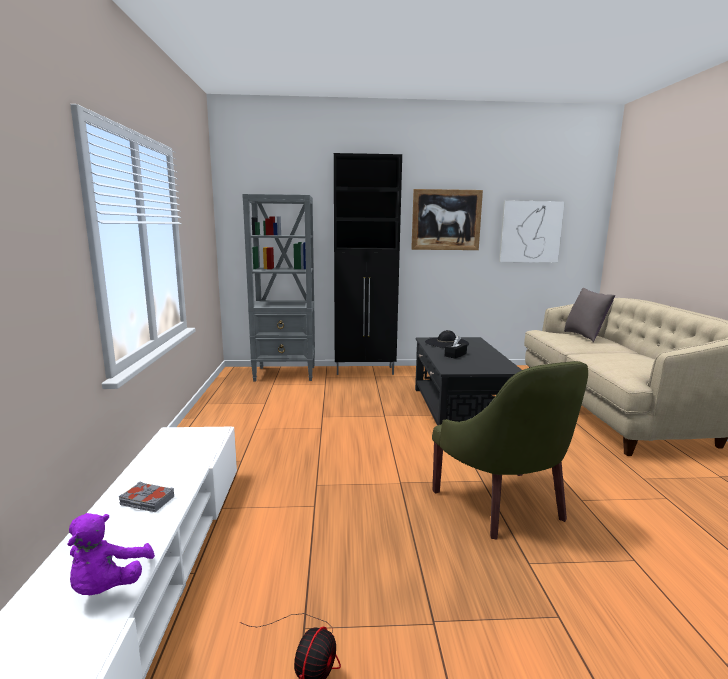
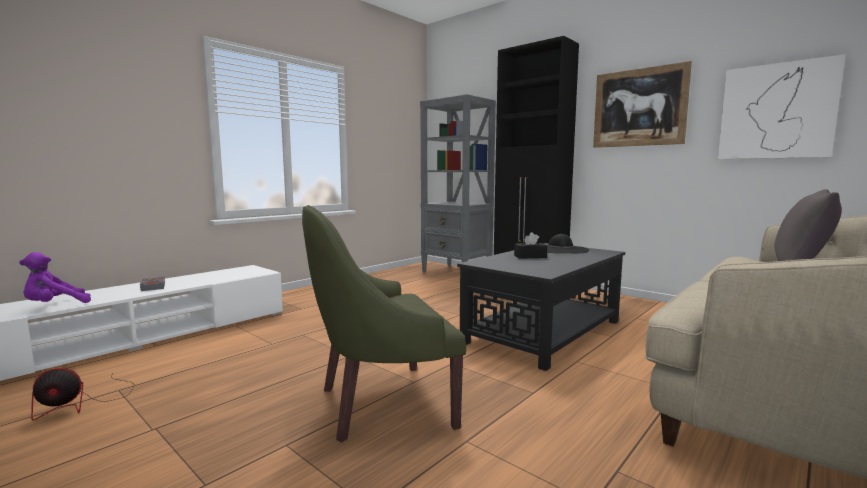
camera: 45 degrees right, 5 degrees down
green armchair [432,361,588,539] -> green armchair turned 45 degrees clockwise [302,205,466,442]

